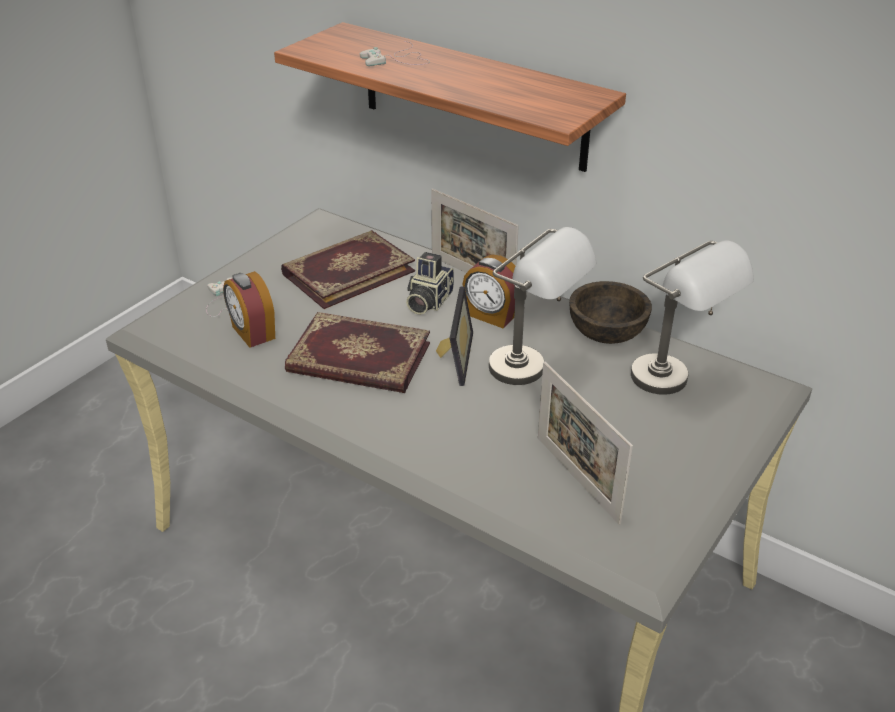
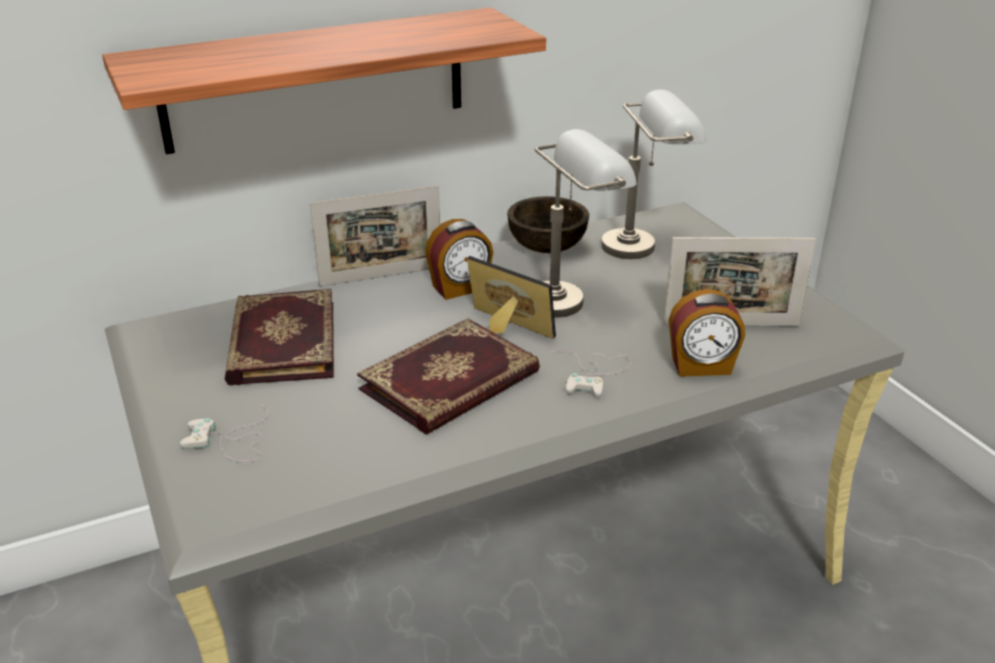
camera: 60 degrees left, 5 degrees down
alarm clock [223,271,275,348] -> alarm clock moved to [669,289,745,376]
white game controller [360,41,430,66] -> white game controller moved to [552,350,631,397]
camera [406,252,454,315] -> none

